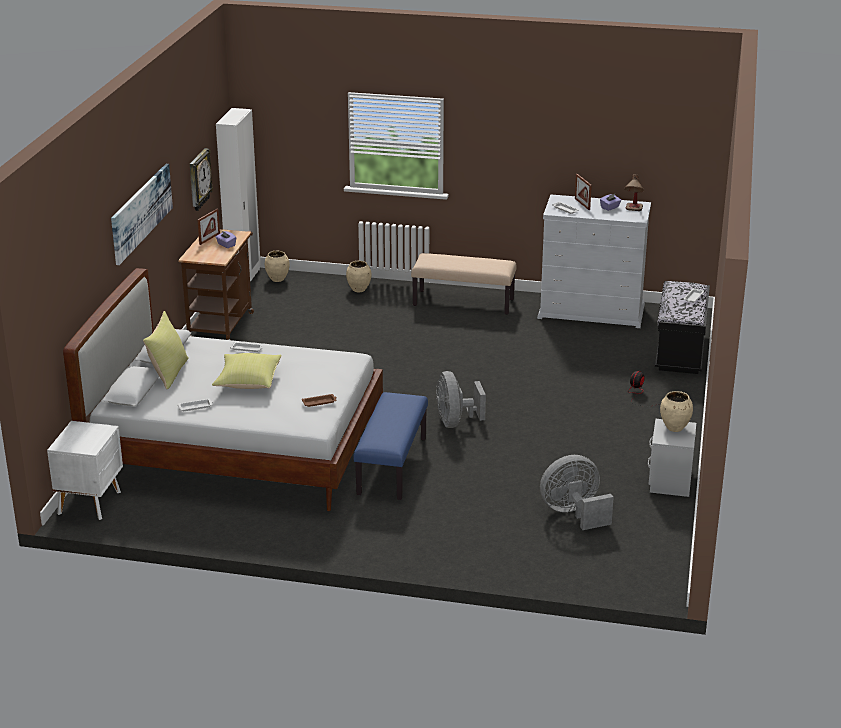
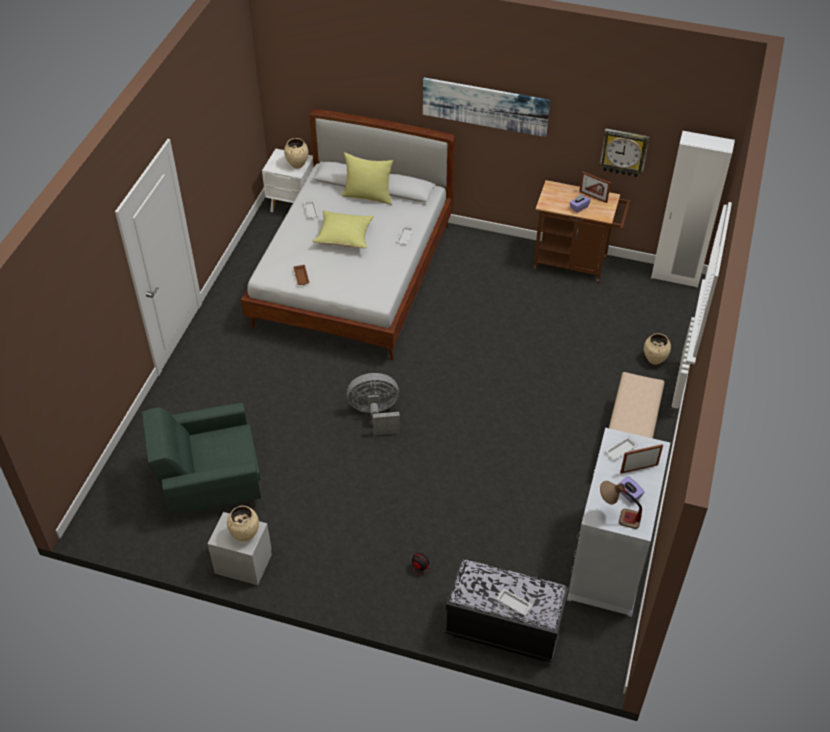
camera: 95 degrees right, 20 degrees up
beige vase [265,251,290,282] -> beige vase moved to [284,138,309,169]
blue bench [353,392,428,500] -> none
grey fan [540,455,614,530] -> green armchair [142,403,261,515]

